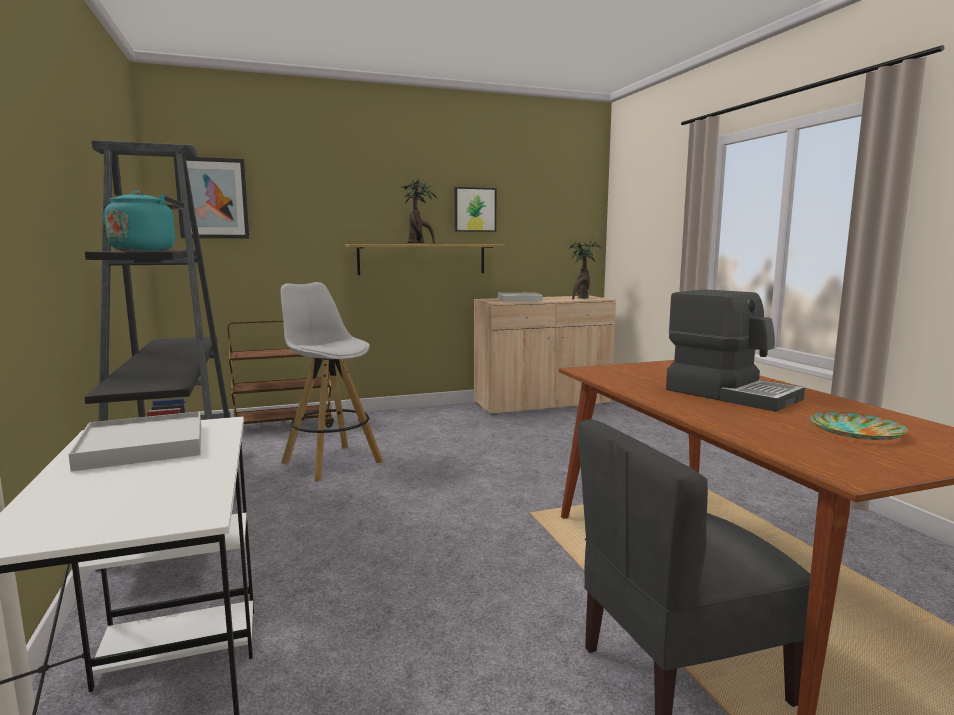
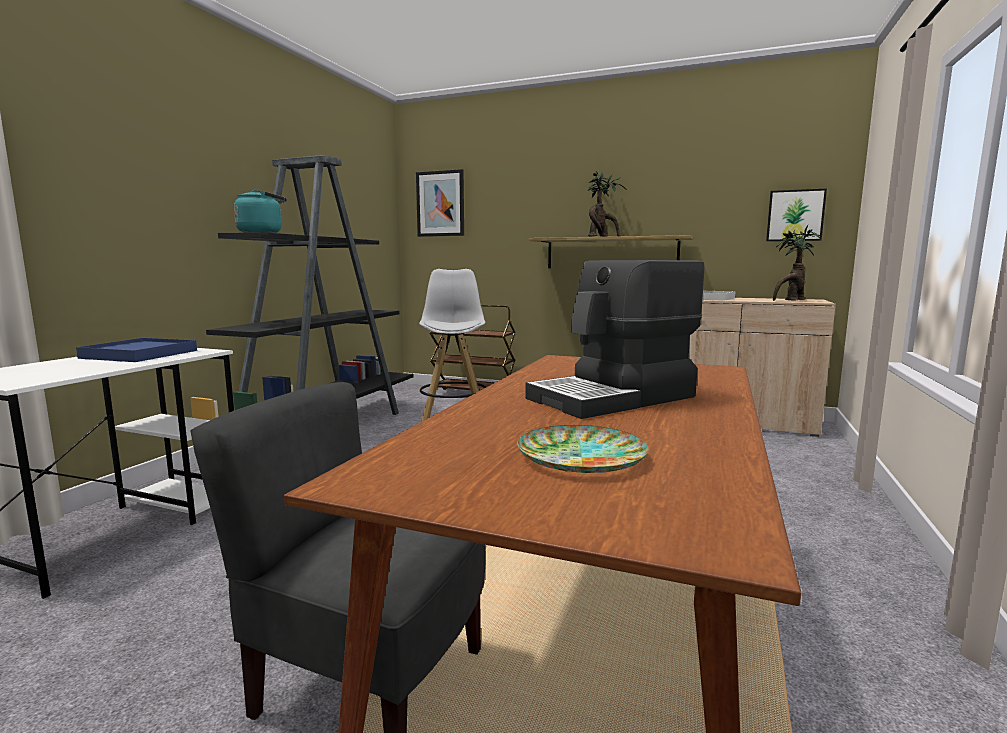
camera: 40 degrees right, 0 degrees up
white tray [68,411,201,471] -> blue tray [76,338,197,362]
picture [454,187,496,232] -> picture moved to [766,189,827,241]
coffee machine [666,289,805,412] -> coffee machine turned 60 degrees clockwise [525,260,704,419]

